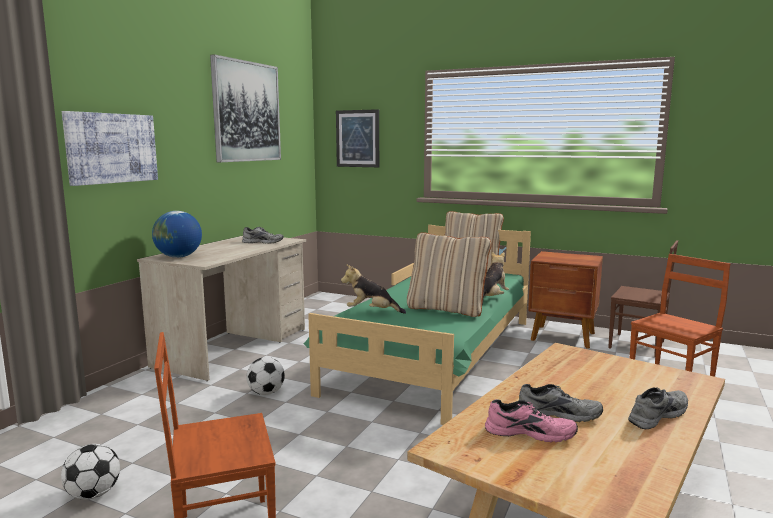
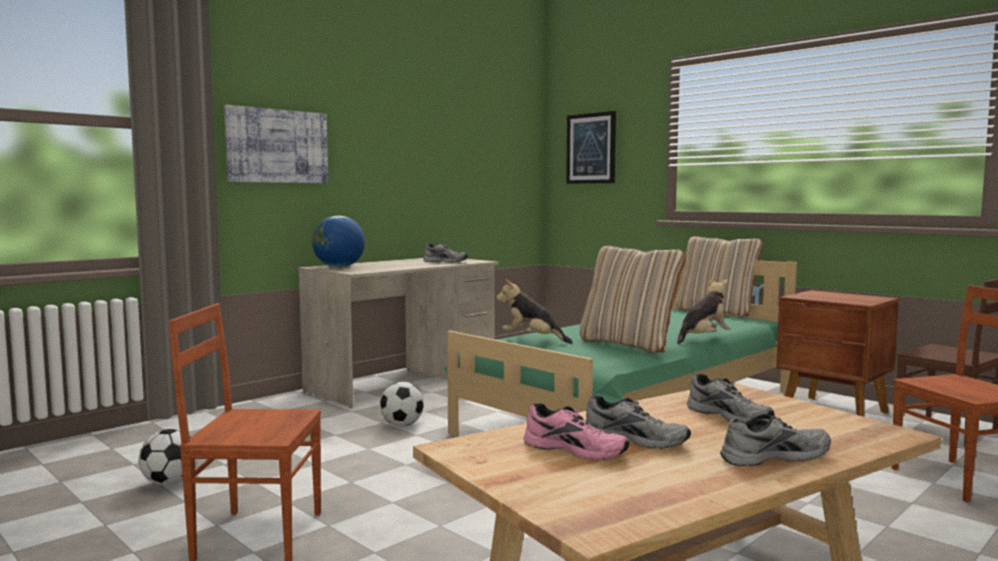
camera: 20 degrees right, 5 degrees down
picture [210,54,281,162] -> none
none -> grey shoe [687,374,775,423]

